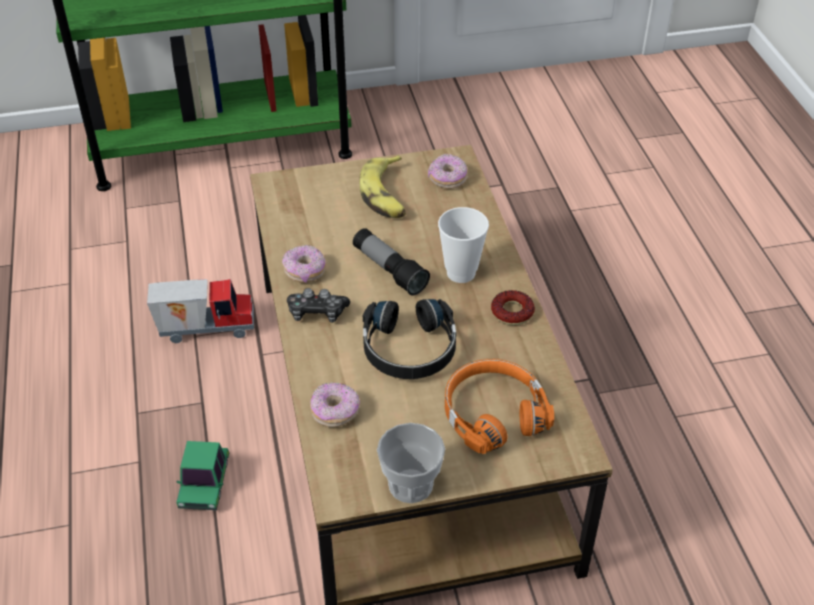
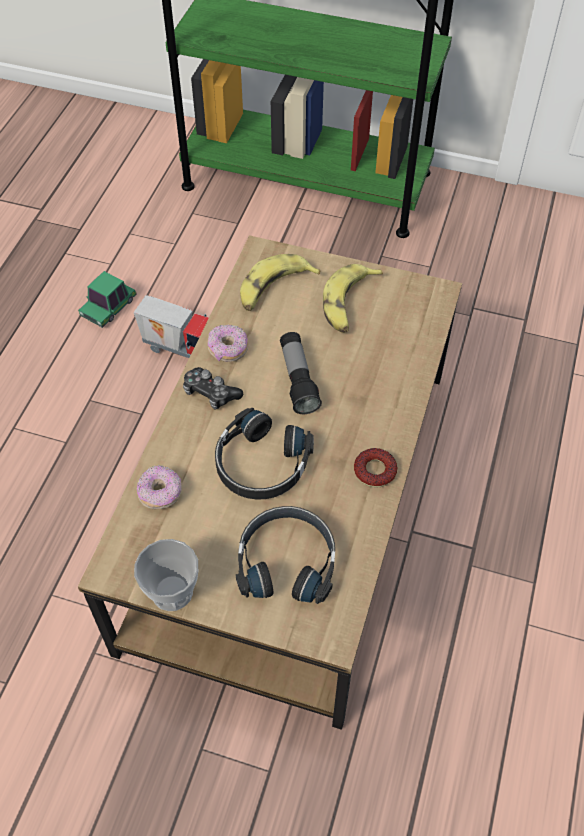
camera: 30 degrees right, 10 degrees up
toy car [177,441,229,510] -> toy car moved to [78,271,137,328]
donut [428,154,468,189] -> none
cup [438,207,489,283] -> none
orange headphones [445,359,554,454] -> black headphones [236,506,335,604]
none -> banana [240,254,320,311]

